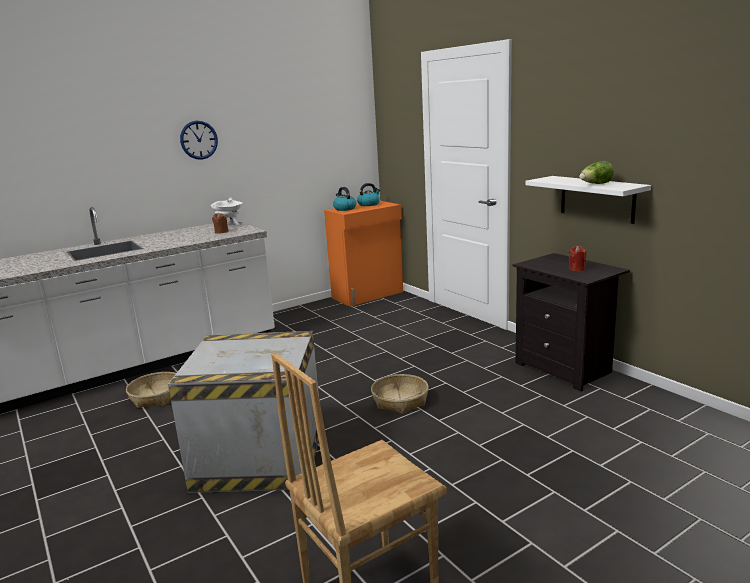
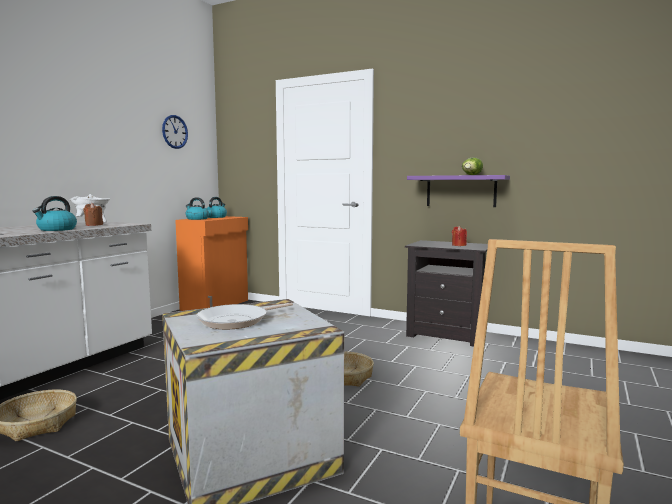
camera: 30 degrees left, 10 degrees down
wall clock [180,121,218,160] -> wall clock moved to [162,115,188,149]
white shelf [525,176,651,224] -> purple shelf [407,175,510,207]
none -> kettle [33,196,77,231]
none -> frying pan [196,303,293,329]

